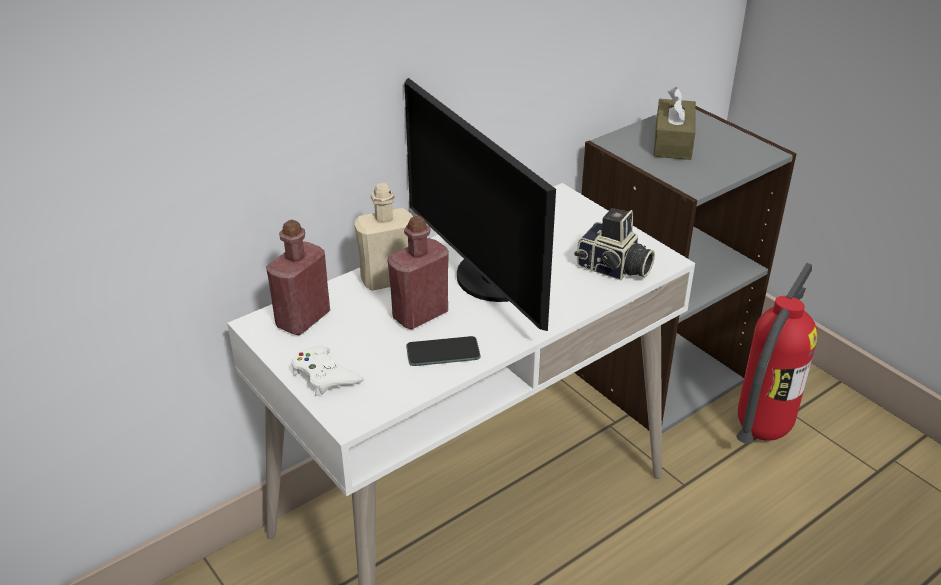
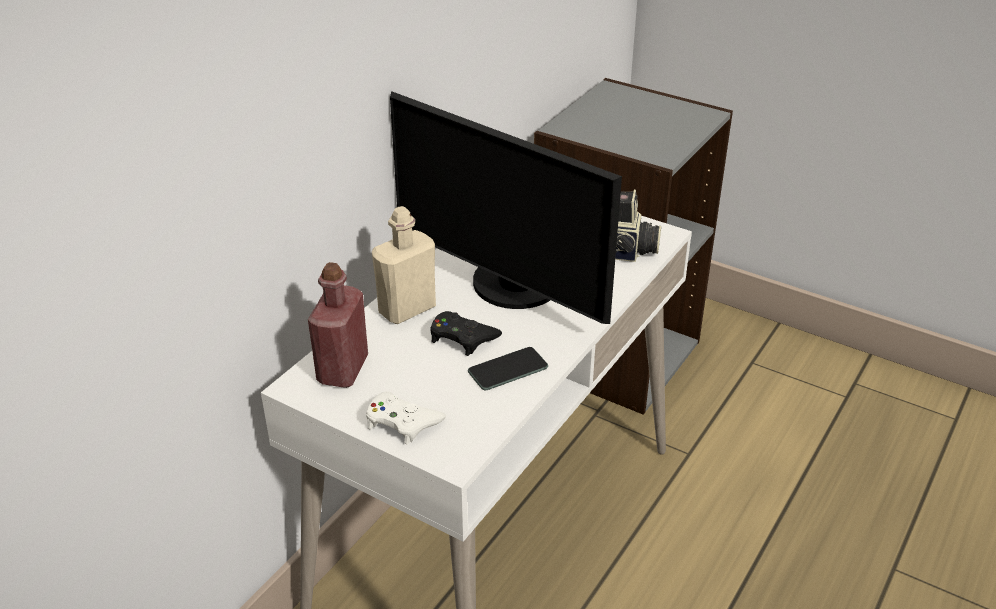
camera: 20 degrees left, 0 degrees up
red bottle [388,216,449,330] -> black game controller [430,311,502,356]
brown tissue box [654,87,696,160] -> none
fire extinguisher [736,263,818,444] -> none

